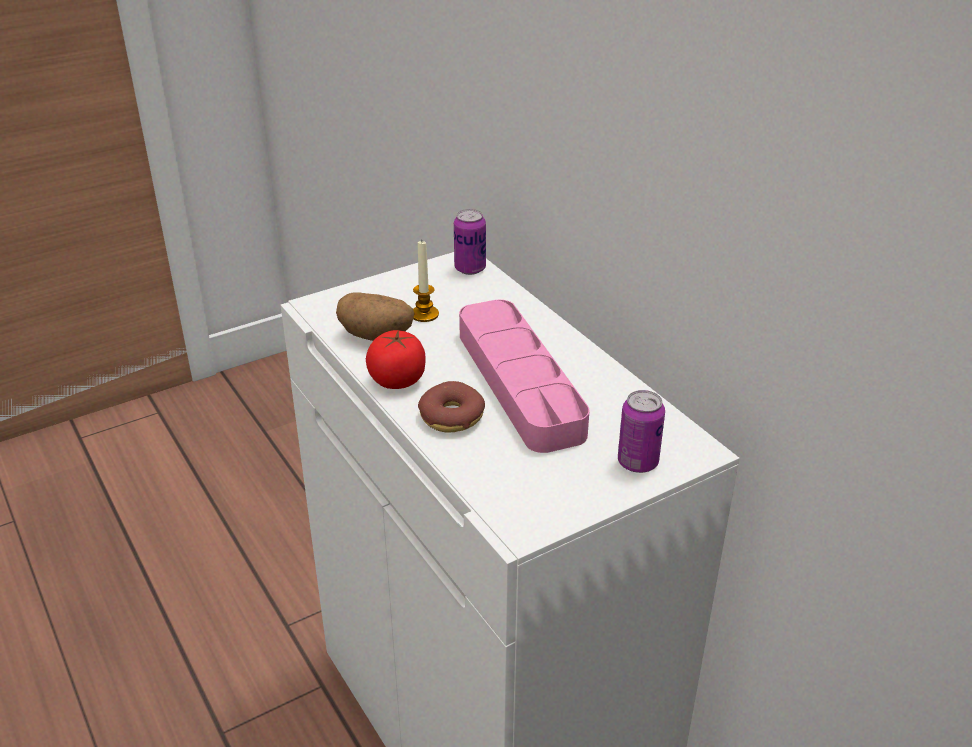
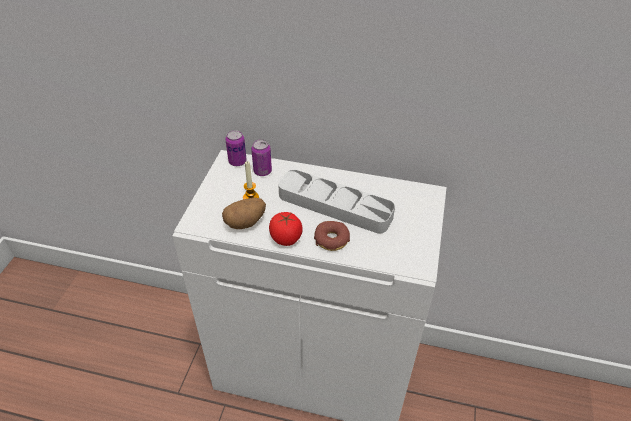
camera: 45 degrees left, 10 degrees up
pink tray [459,300,589,453] -> grey tray [278,169,395,234]
can [618,390,665,473] -> can moved to [251,139,272,176]

